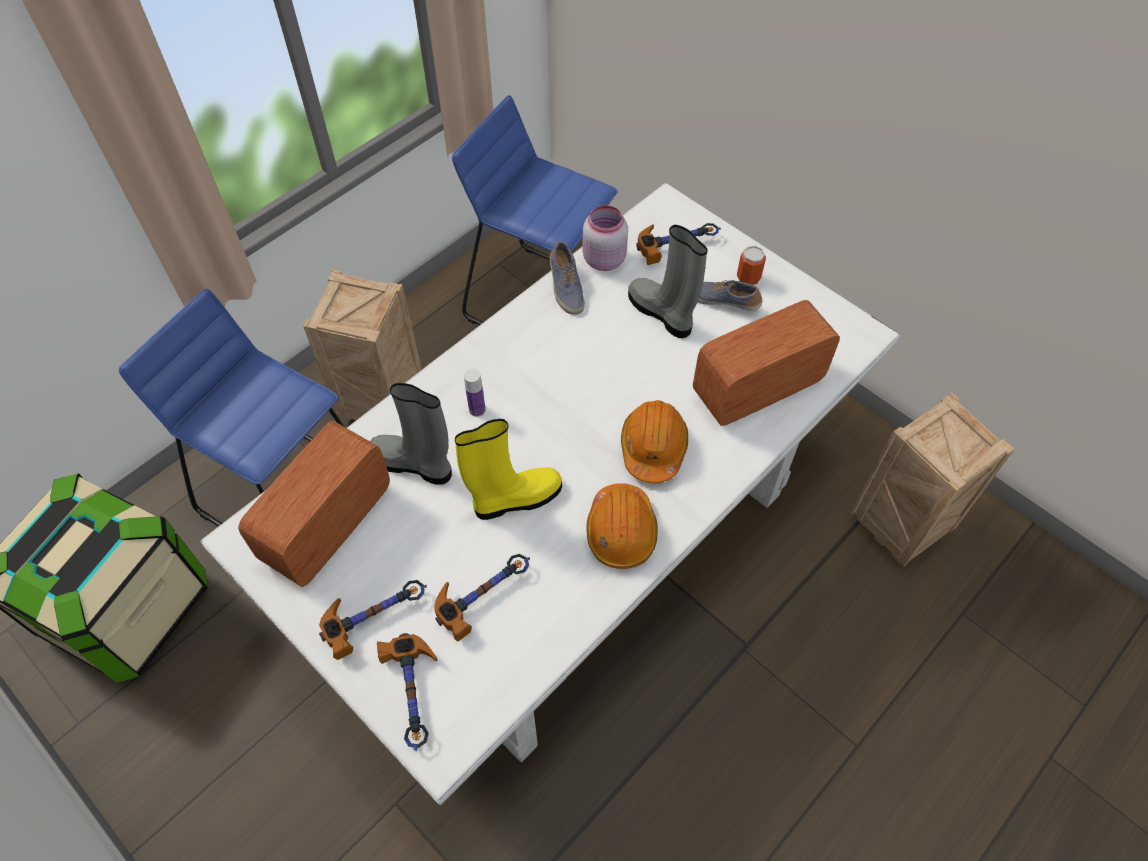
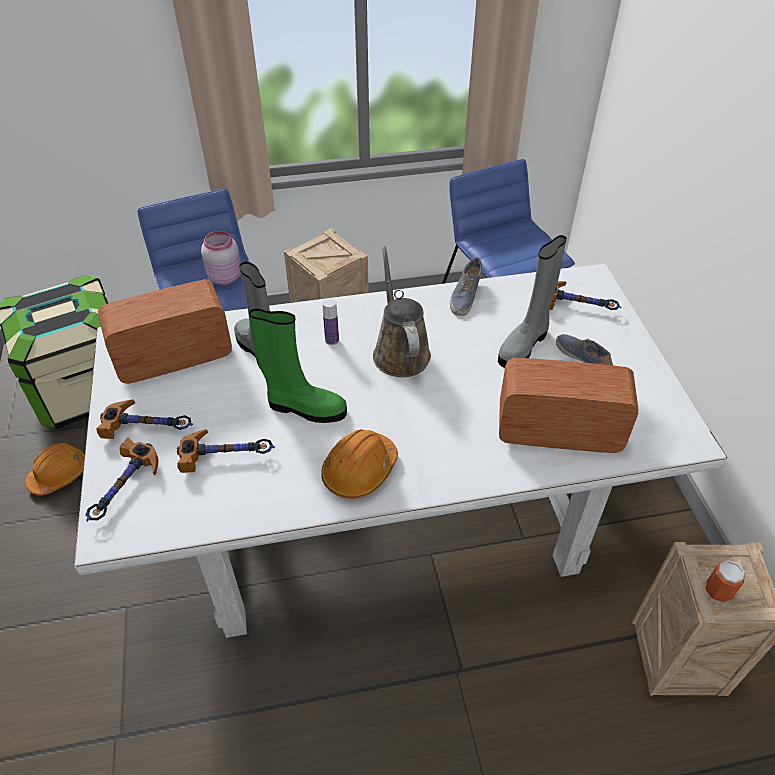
camera: 35 degrees right, 10 degrees down
yellow boot [455,419,562,520] -> green boot [249,309,347,423]
pink jar [582,205,628,271] -> pink jar moved to [201,231,241,285]
orange hard hat [621,400,688,483] -> orange hard hat moved to [26,443,85,495]
grey boot [628,225,708,338] -> grey boot turned 135 degrees counterclockwise [498,235,567,368]
can [737,245,766,285] -> can moved to [706,560,745,603]
none -> brown watering can [373,246,431,377]

